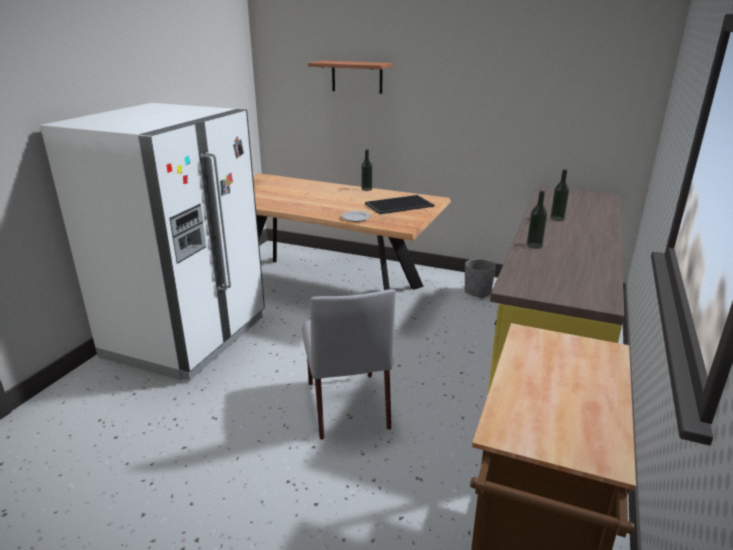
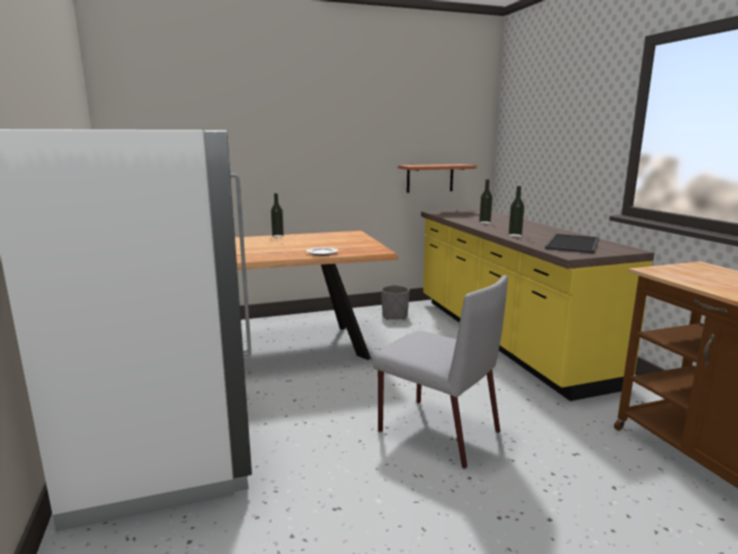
camera: 40 degrees left, 10 degrees down
shelf [308,60,393,94] -> shelf moved to [398,164,477,193]
tray [365,195,434,214] -> tray moved to [545,234,599,254]

